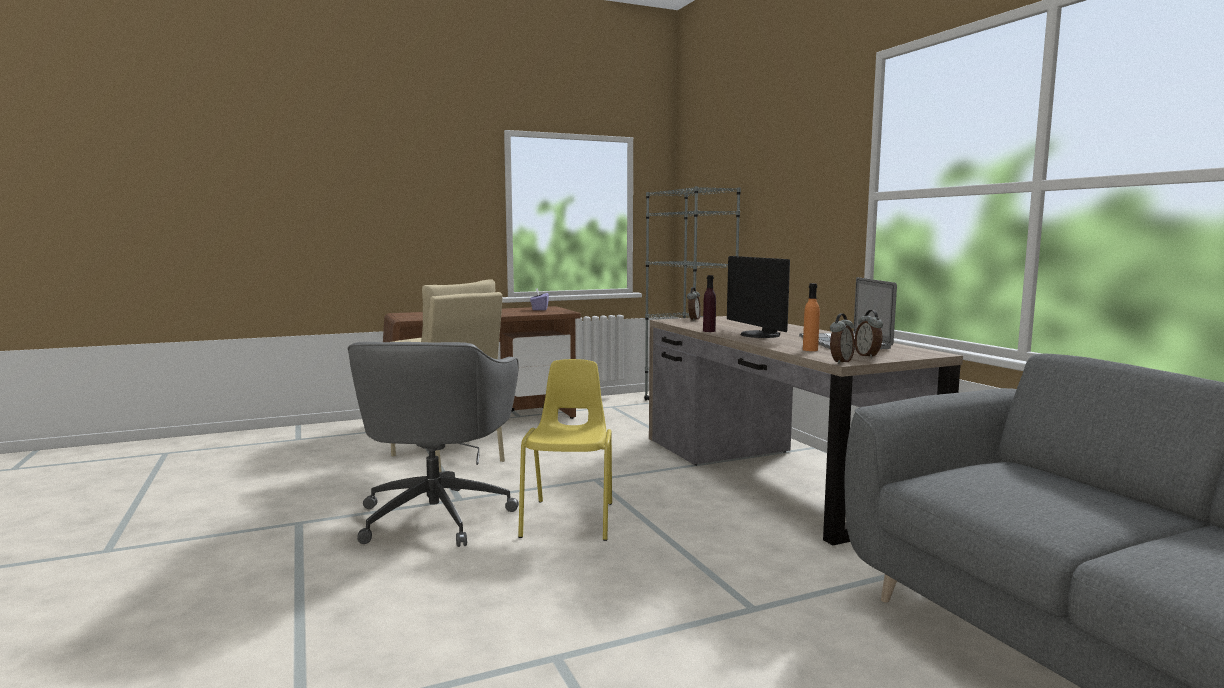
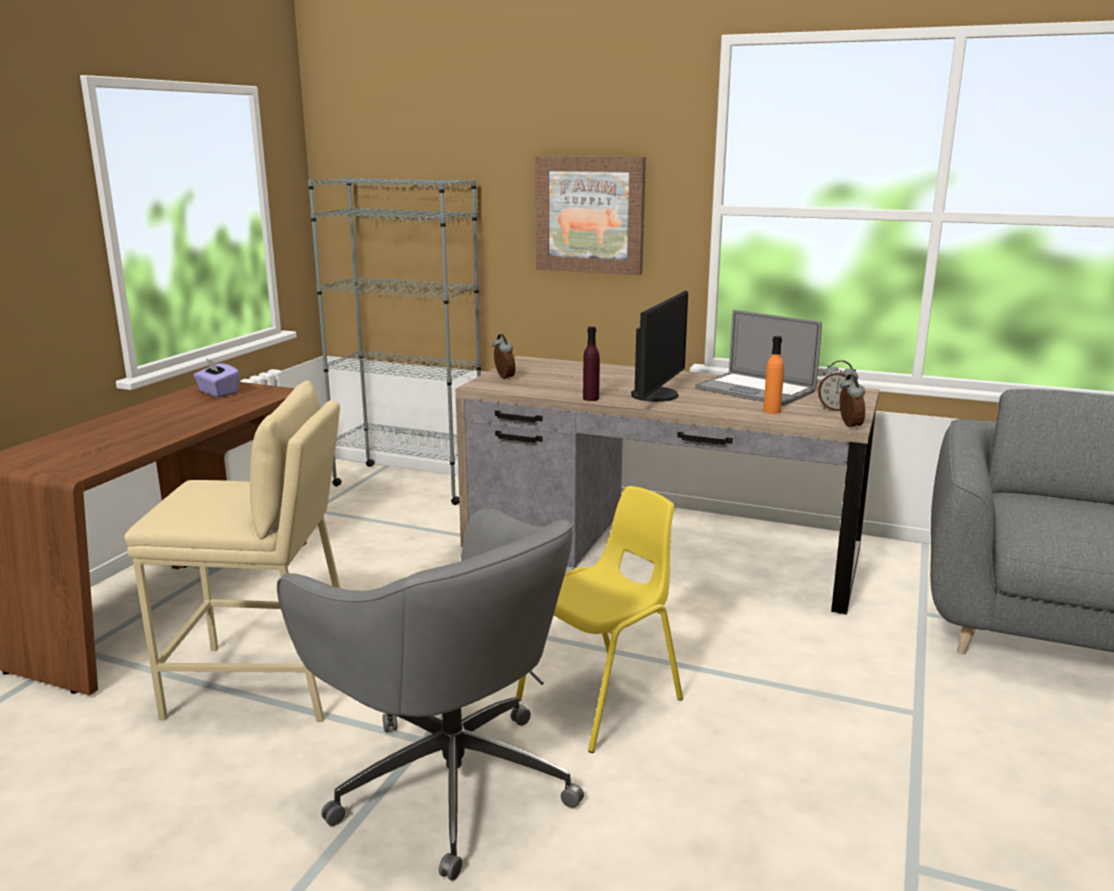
camera: 45 degrees left, 10 degrees up
yellow chair [518,359,612,541] -> yellow chair turned 90 degrees clockwise [516,486,683,753]
monitor [727,256,790,338] -> monitor turned 90 degrees counterclockwise [631,290,688,402]
none -> picture [535,156,646,275]

